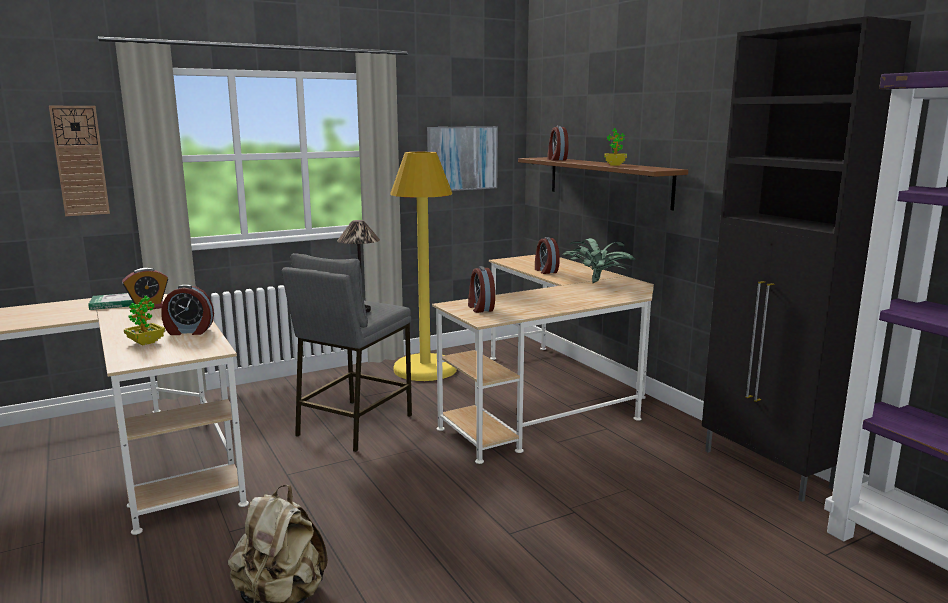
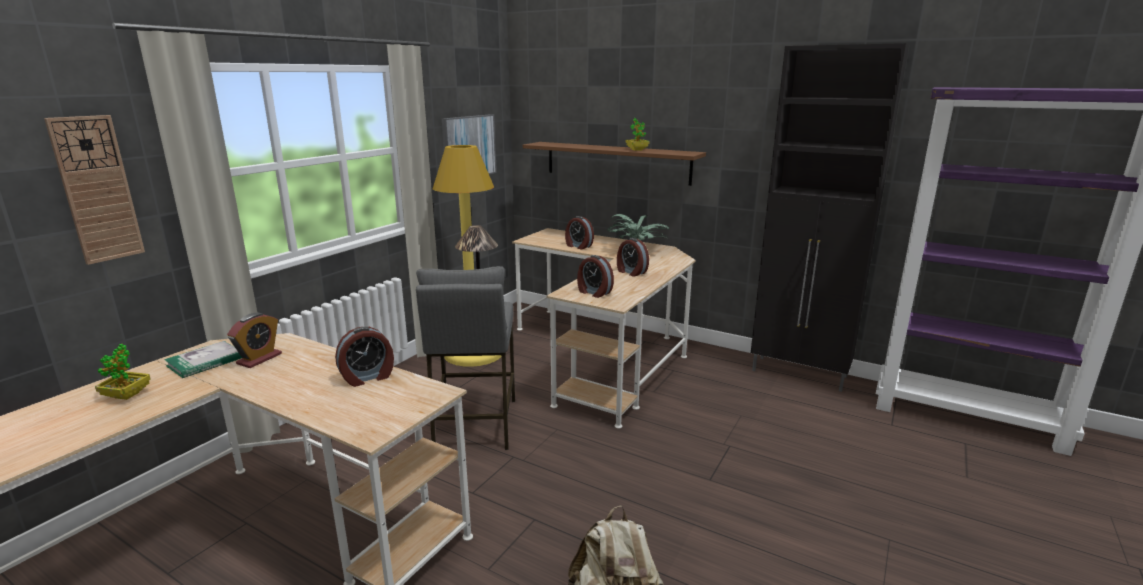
camera: 30 degrees left, 5 degrees up
potted plant [124,296,165,346] -> potted plant moved to [95,344,151,400]
alarm clock [547,126,569,161] -> alarm clock moved to [617,238,649,277]

